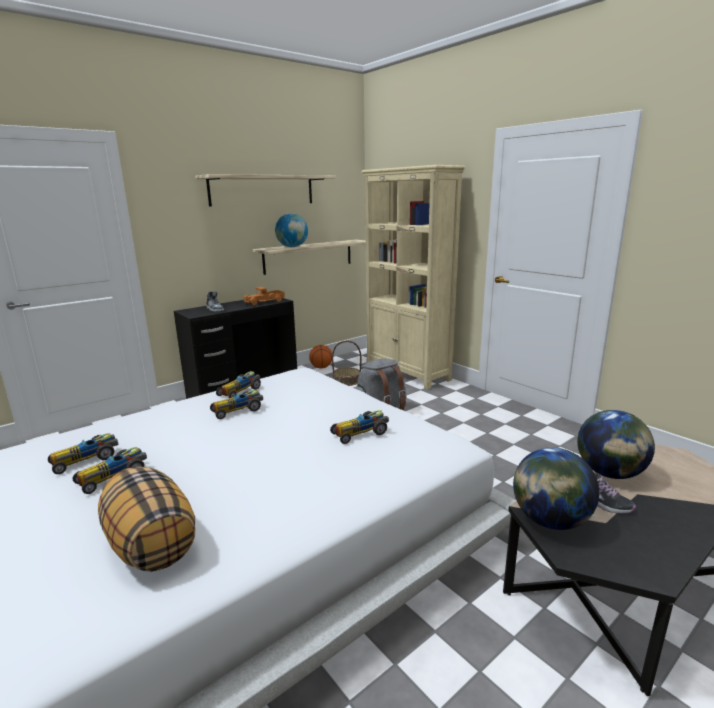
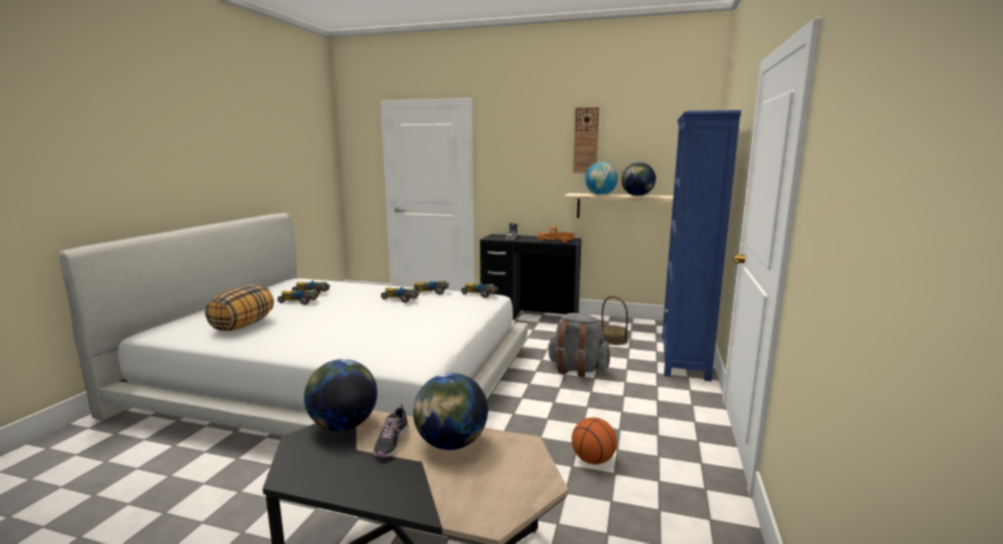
camera: 55 degrees right, 5 degrees down
shelf [195,174,336,207] -> wall clock [573,107,600,173]
basketball [309,345,332,368] -> basketball moved to [572,417,617,465]
toy car [330,410,389,444] -> toy car moved to [461,283,498,298]
beige bookcase [361,165,465,389] -> blue bookcase [662,110,741,381]
none -> globe [621,162,656,196]

